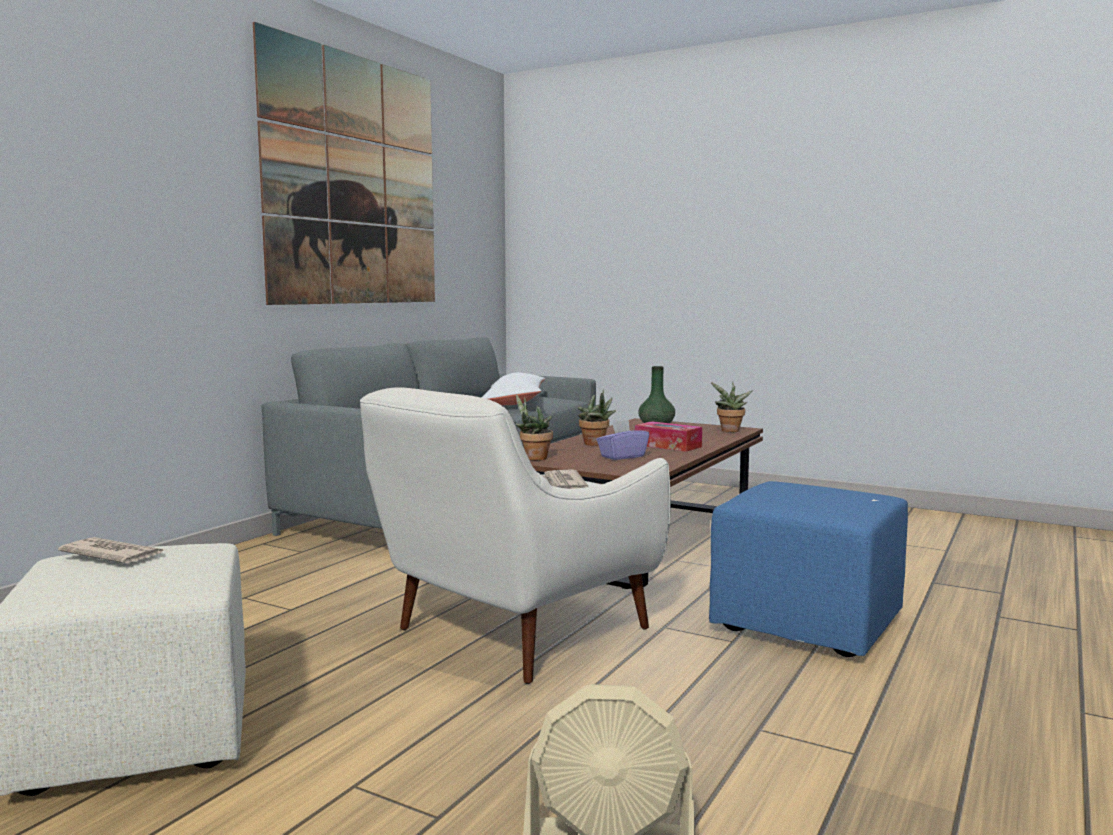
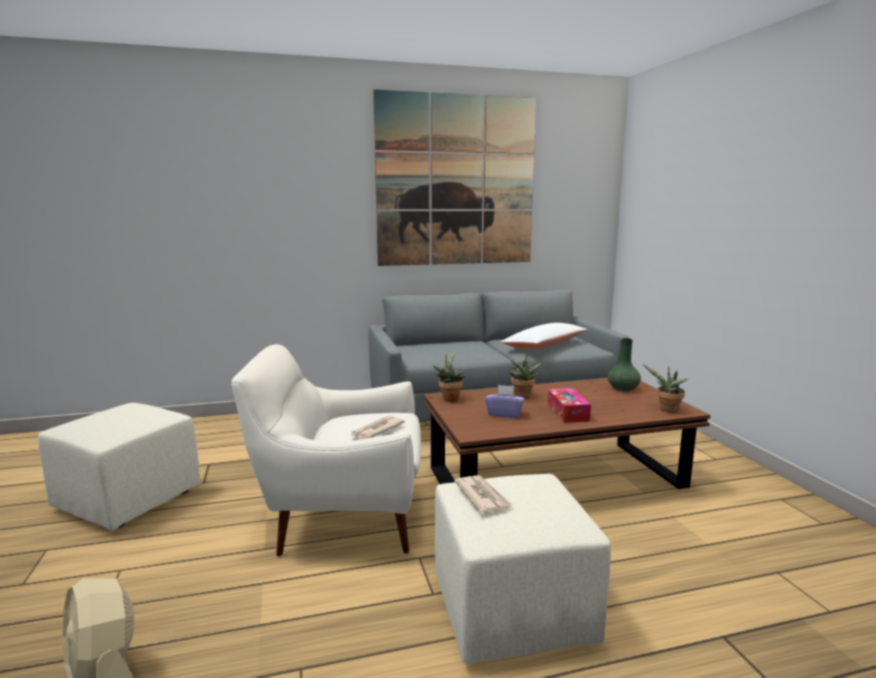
camera: 45 degrees right, 5 degrees up
newspaper [58,537,166,563] -> newspaper moved to [454,475,513,513]
blue ottoman [709,481,908,657] -> beige ottoman [435,474,611,664]

